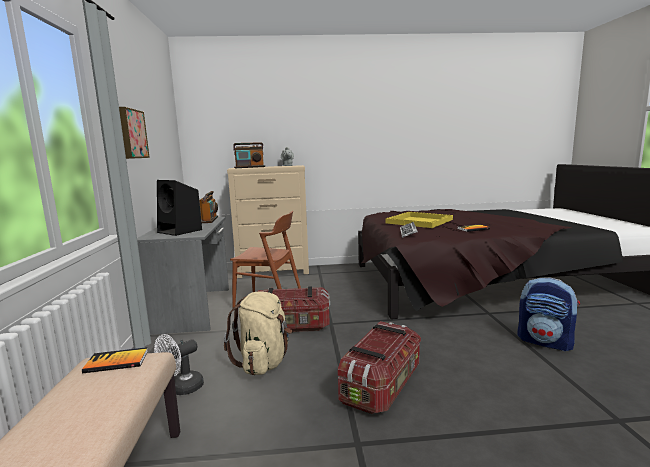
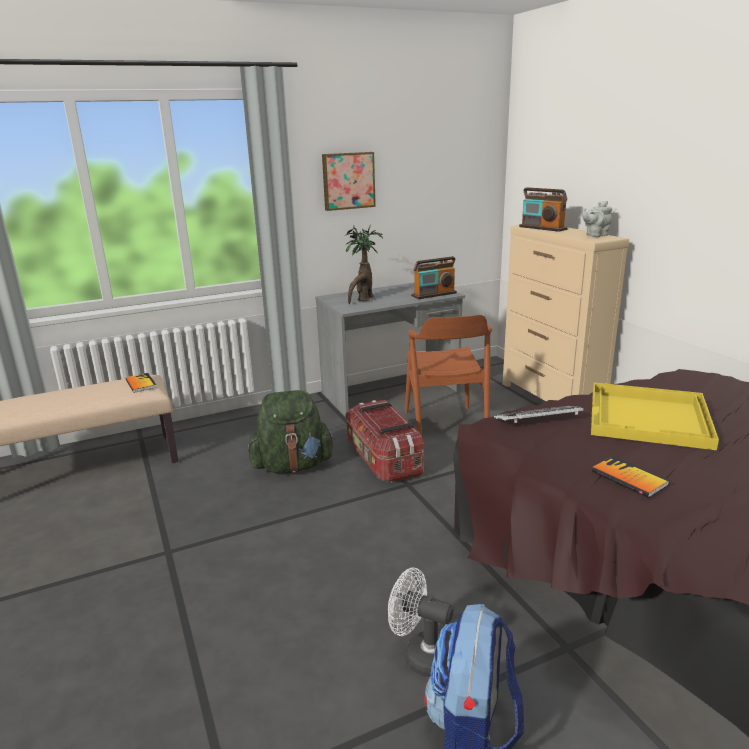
camera: 70 degrees right, 10 degrees up
white fan [154,334,204,395] -> white fan moved to [388,568,454,677]
black speaker [157,180,202,236] -> potted plant [344,225,383,304]
beige backpack [224,291,292,375] -> green backpack [248,390,335,474]
storage box [338,321,421,414] -> none

